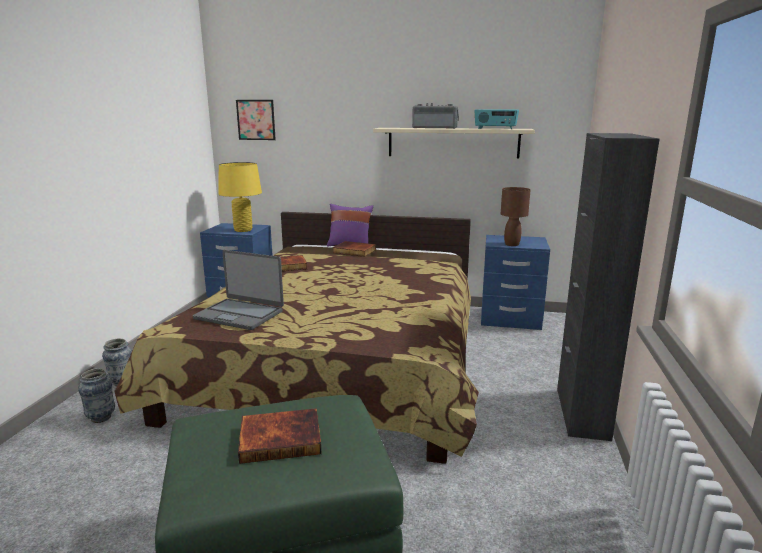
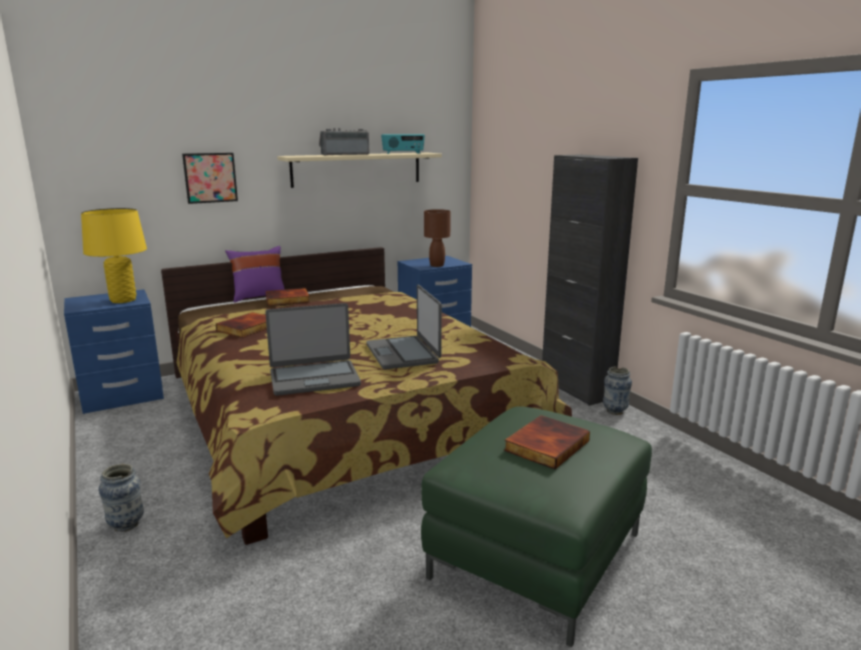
camera: 40 degrees left, 0 degrees up
vase [78,368,115,423] -> vase moved to [603,367,632,415]
picture [236,100,276,140] -> picture moved to [182,153,238,204]
none -> laptop [366,285,442,369]

